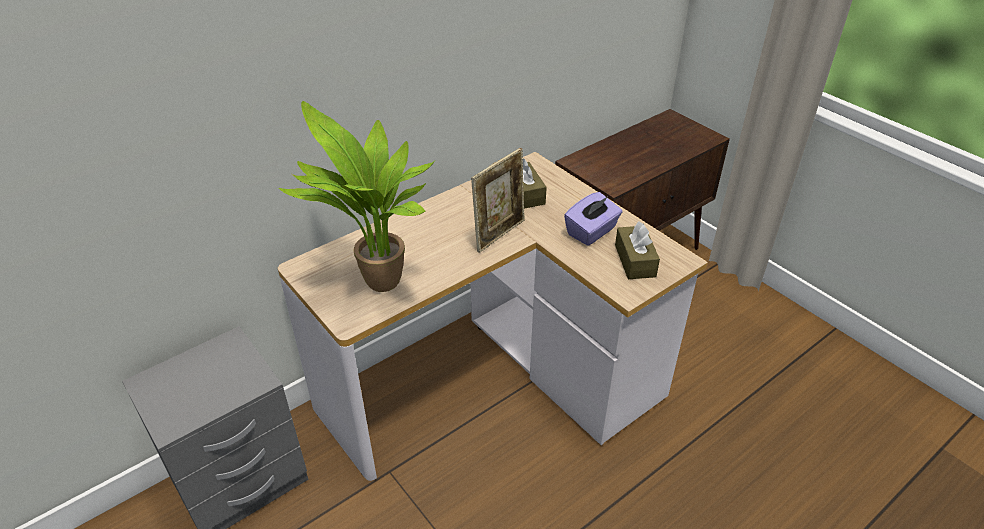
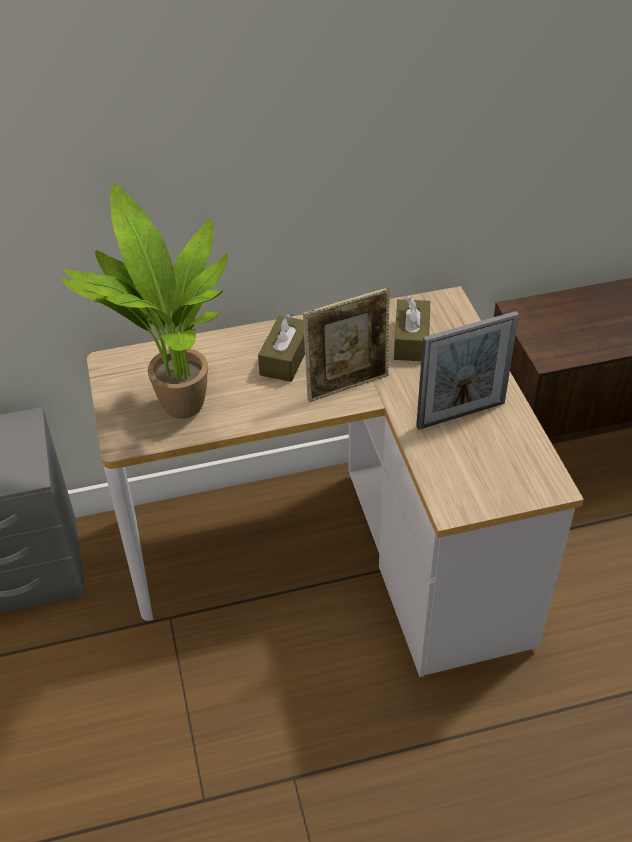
camera: 25 degrees right, 5 degrees up
purple tissue box [564,192,622,246] -> picture frame [416,311,519,430]
brown tissue box [615,221,660,279] -> brown tissue box moved to [258,313,305,382]

